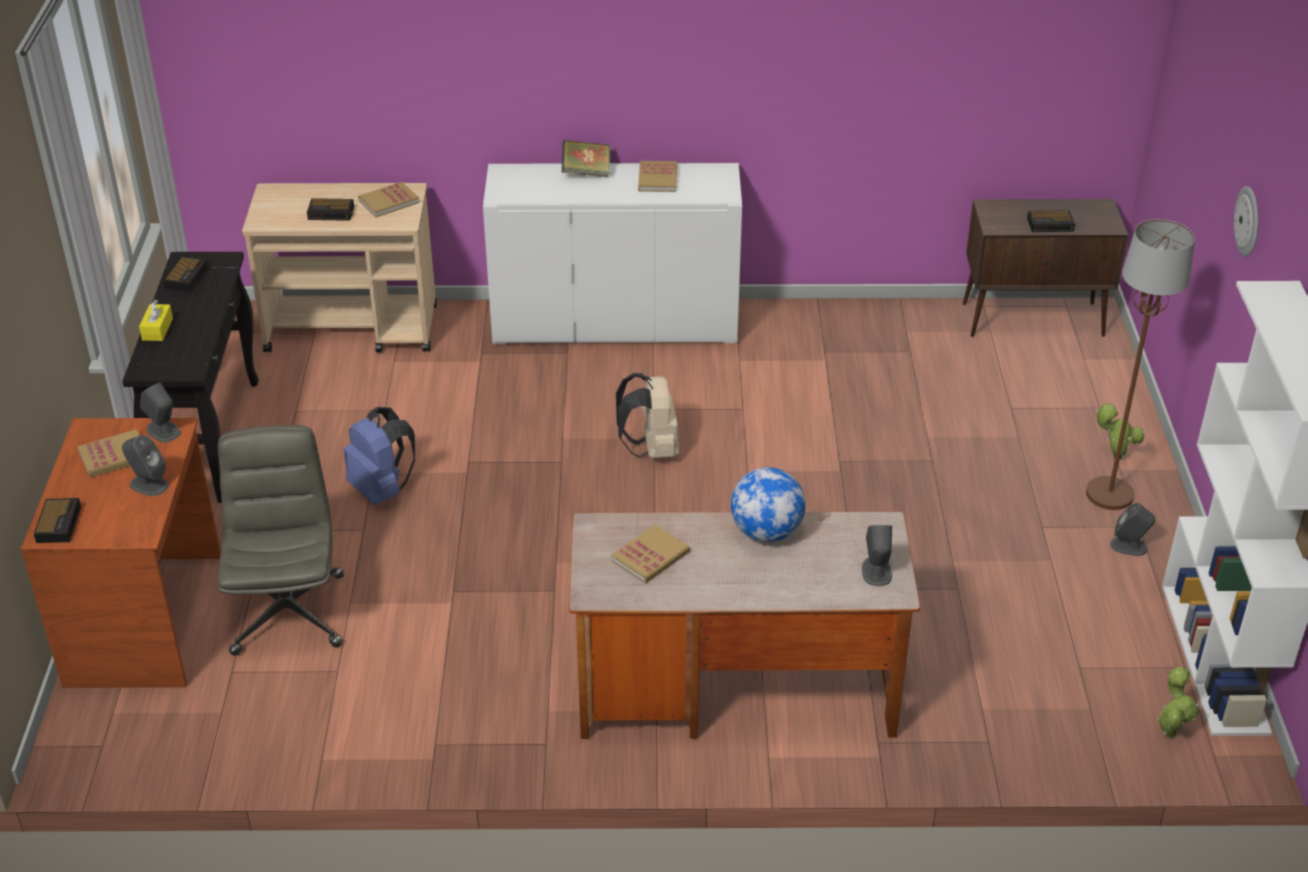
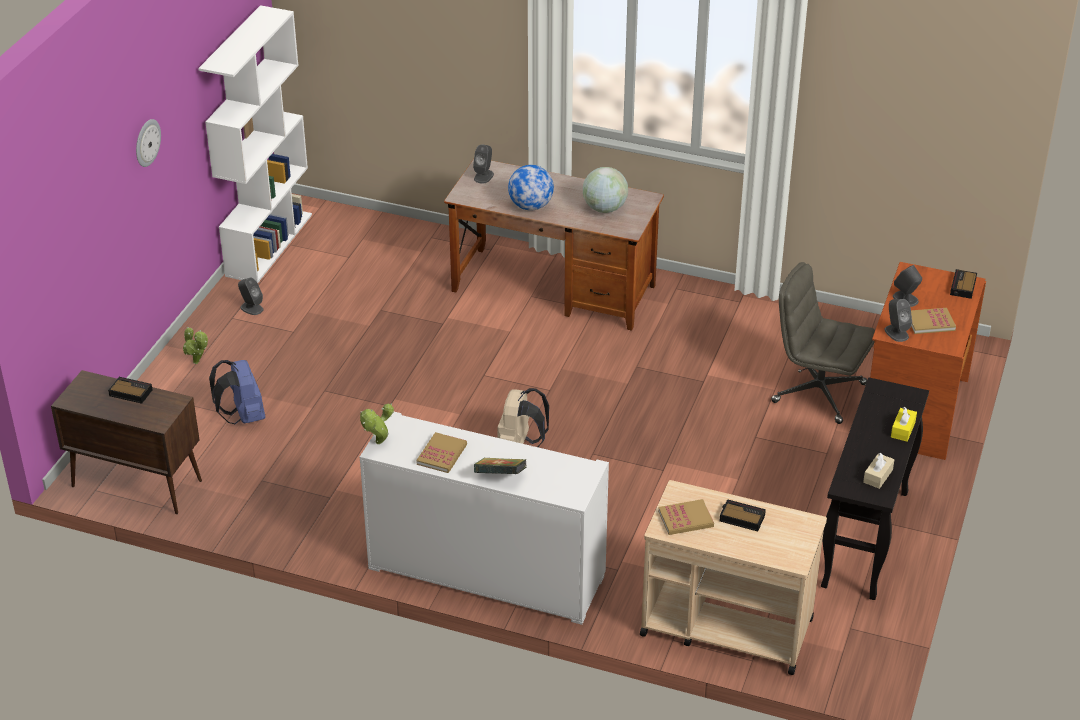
camera: 160 degrees left, 0 degrees up
alarm clock [163,257,209,292] -> beige tissue box [863,453,894,489]
grey office chair [217,425,344,656] -> grey office chair turned 105 degrees clockwise [771,262,875,424]
blue backpack [344,407,415,505] -> blue backpack moved to [209,360,265,425]
book [611,525,690,584] -> globe [583,167,628,213]
brown floor lamp [1086,219,1195,510] -> none
potted plant [1157,667,1199,739] -> potted plant moved to [360,403,394,444]

